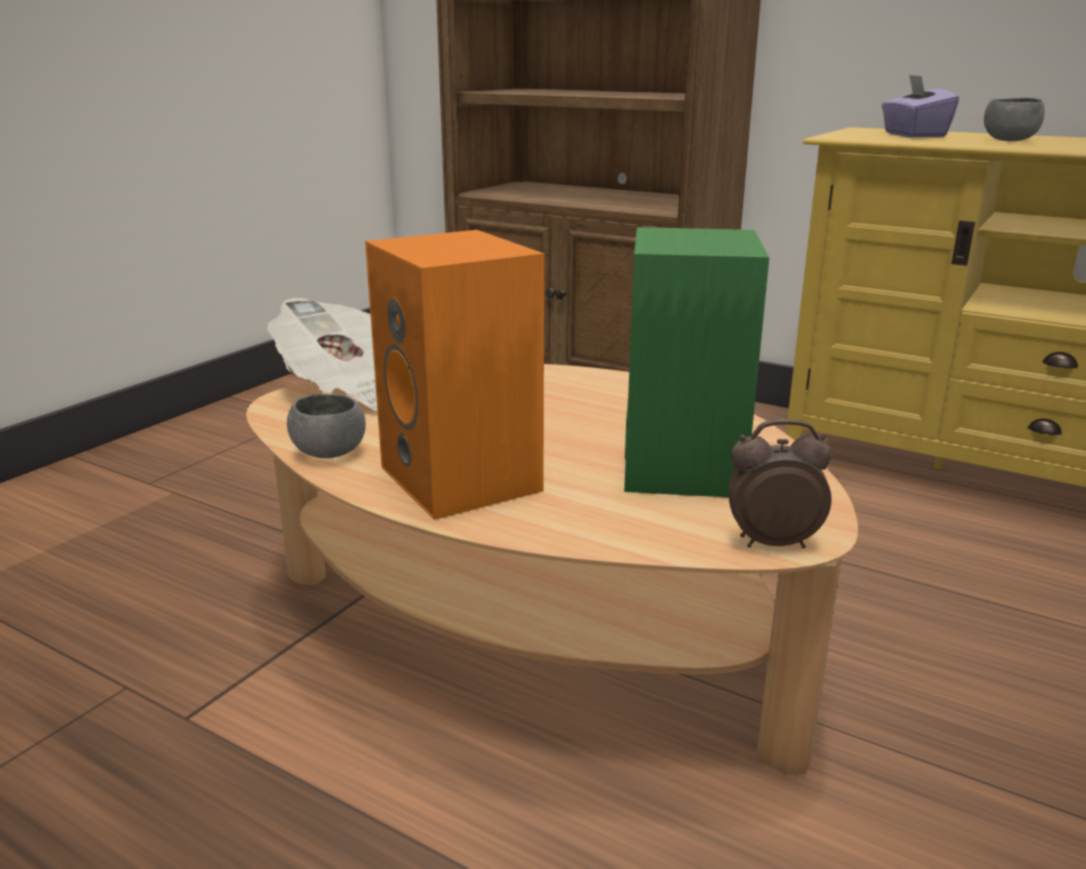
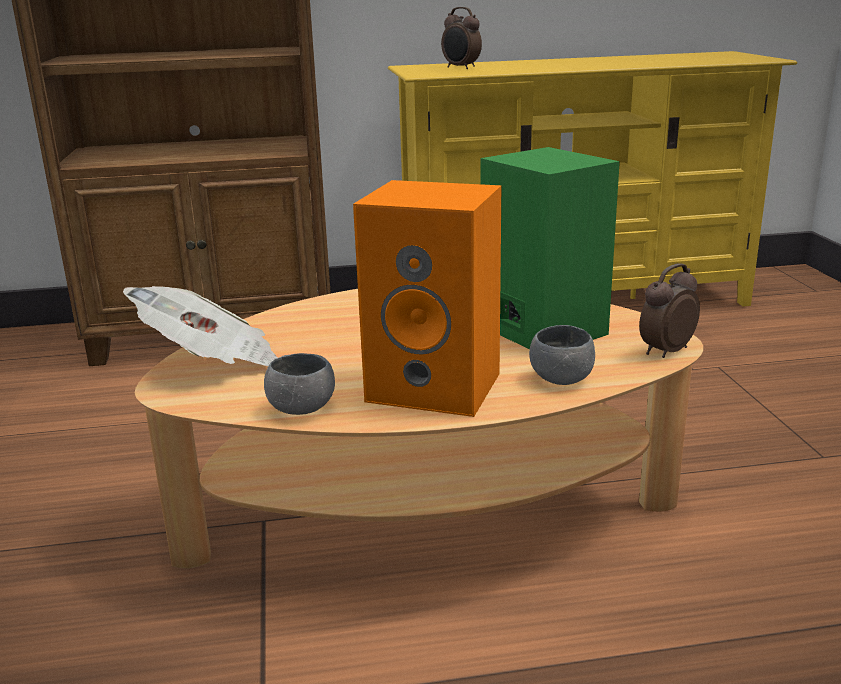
camera: 40 degrees left, 0 degrees up
purple tissue box [882,74,959,138] -> alarm clock [441,7,482,69]
grey bowl [984,98,1045,141] -> grey bowl moved to [529,325,595,385]

